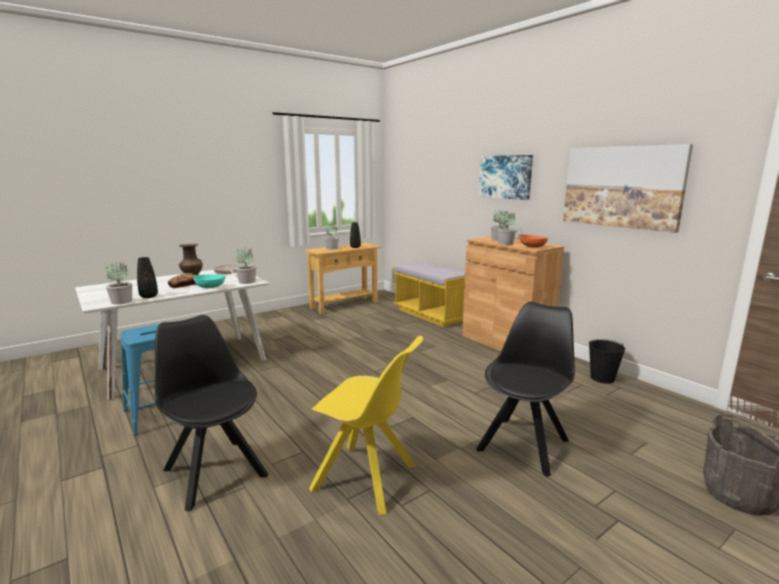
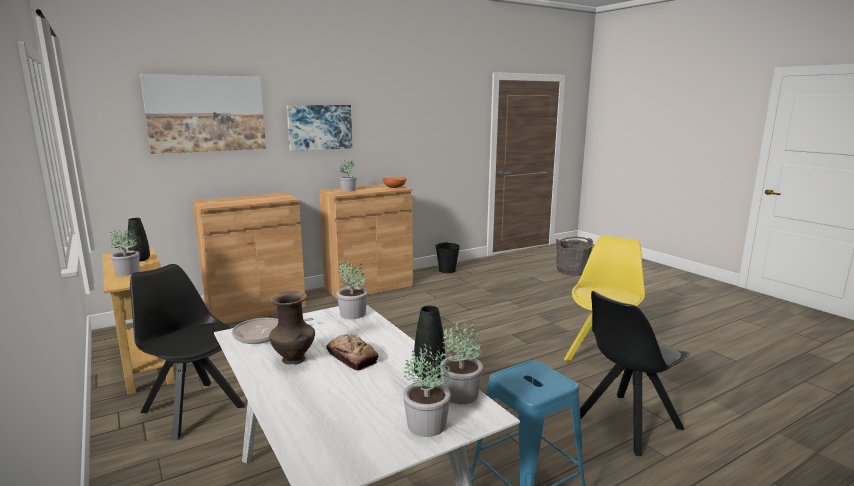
camera: 85 degrees left, 0 degrees up
turquoise bowl [193,275,225,288] -> none
yellow bench [394,262,465,327] -> brown cabinet [193,193,306,323]
black chair [476,302,575,477] -> black chair moved to [130,264,245,440]
potted plant [497,211,516,245] -> potted plant moved to [403,344,451,437]
picture [563,144,693,233] -> picture moved to [140,74,266,154]

